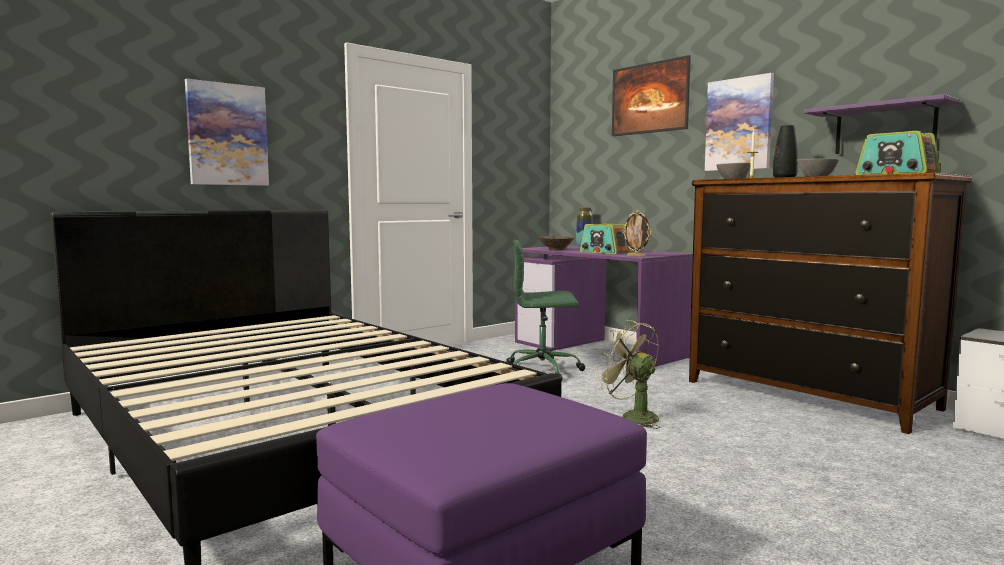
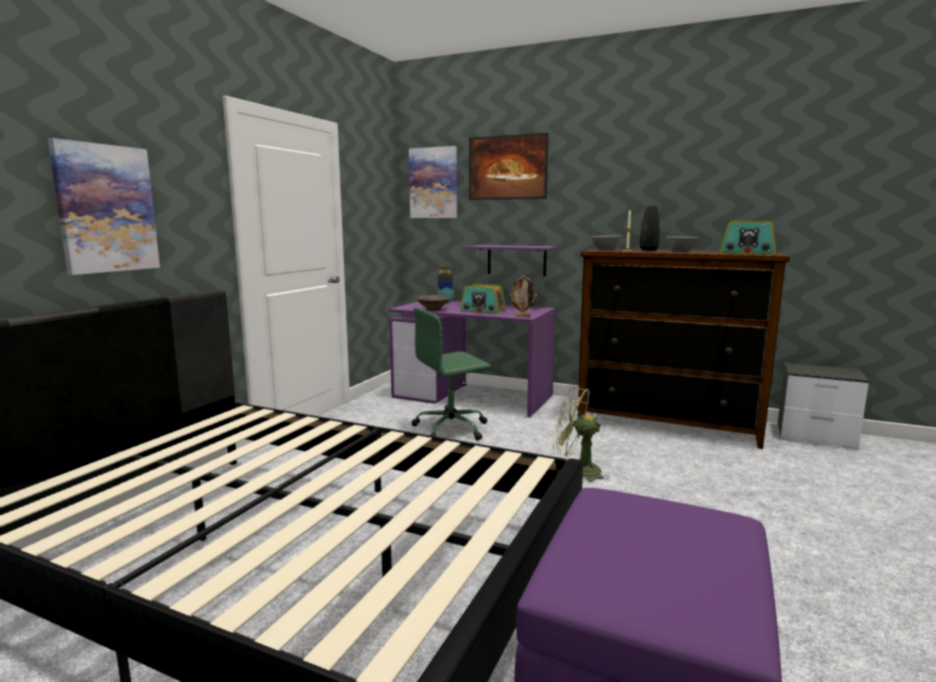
camera: 25 degrees left, 5 degrees up
picture [705,73,774,171] -> picture moved to [409,146,457,218]
purple shelf [803,94,960,154] -> purple shelf moved to [466,245,558,276]

